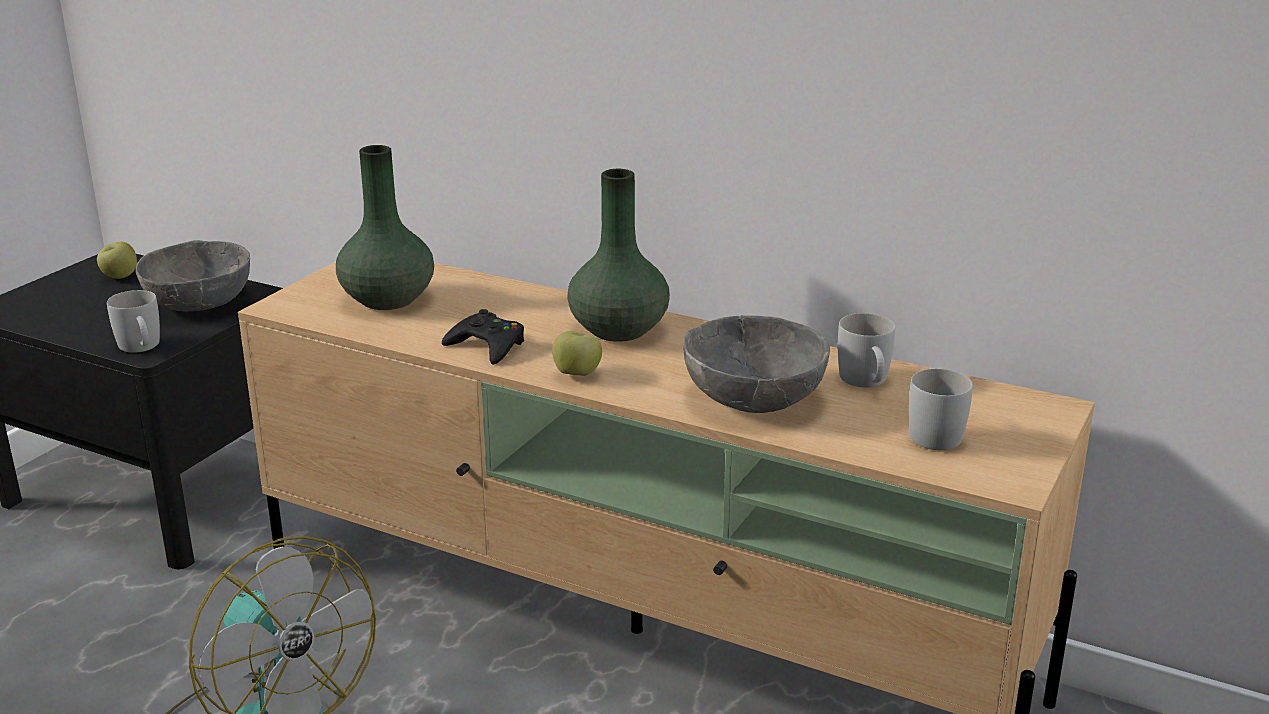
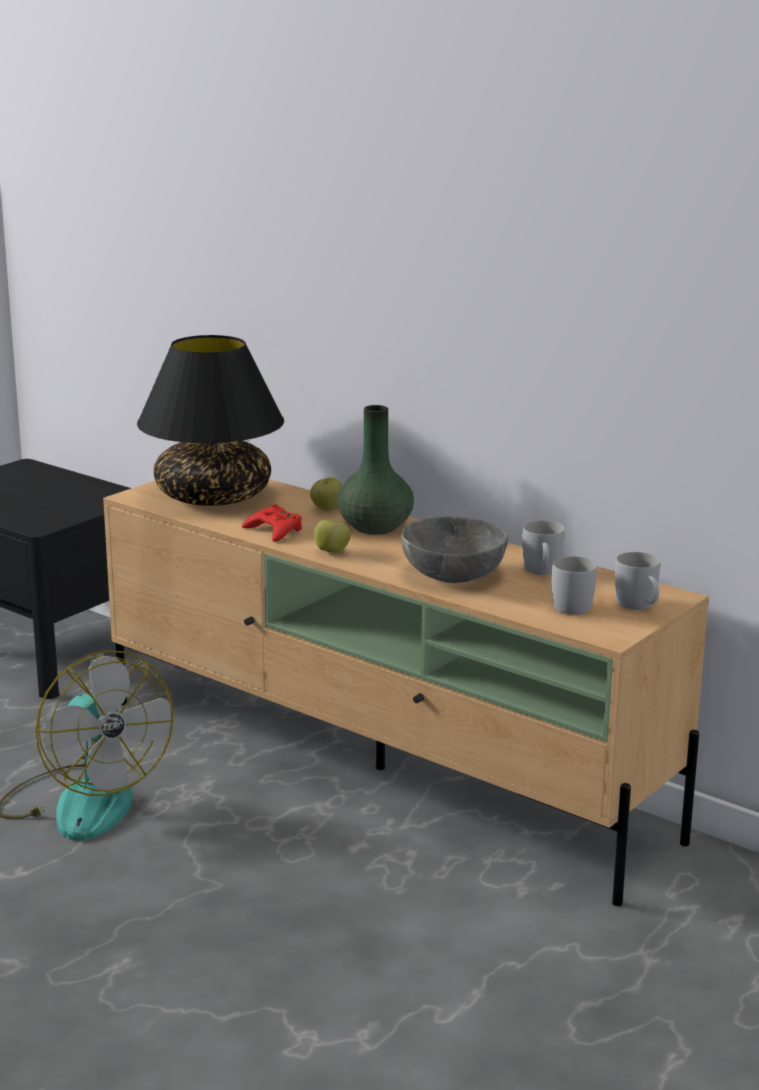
camera: 10 degrees right, 5 degrees down
apple [97,241,137,279] -> apple moved to [310,478,342,511]
white mug [107,290,160,353] -> white mug moved to [615,552,660,610]
grey bowl [136,240,250,312] -> none
green vase [336,145,434,310] -> black table lamp [137,335,284,506]
black game controller [442,309,524,365] -> red game controller [242,504,302,542]

